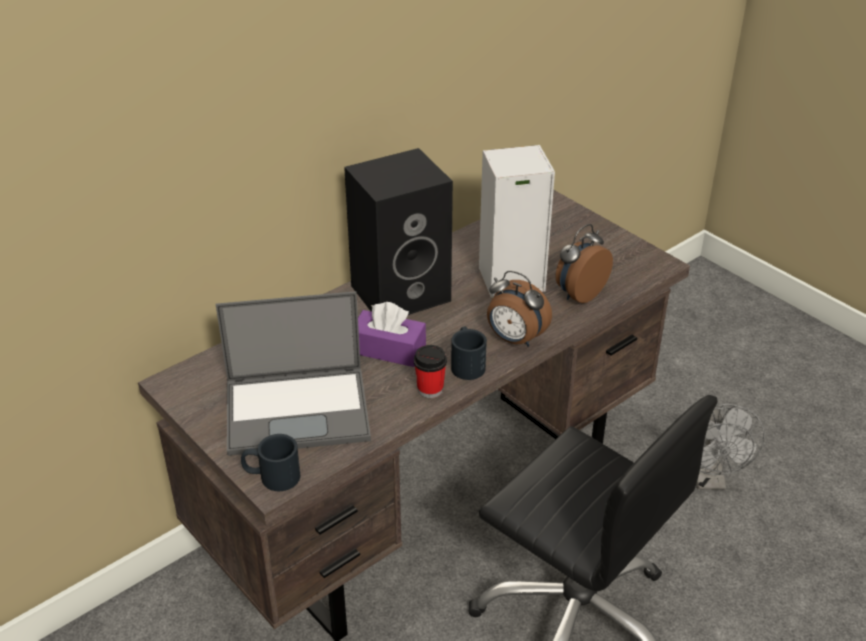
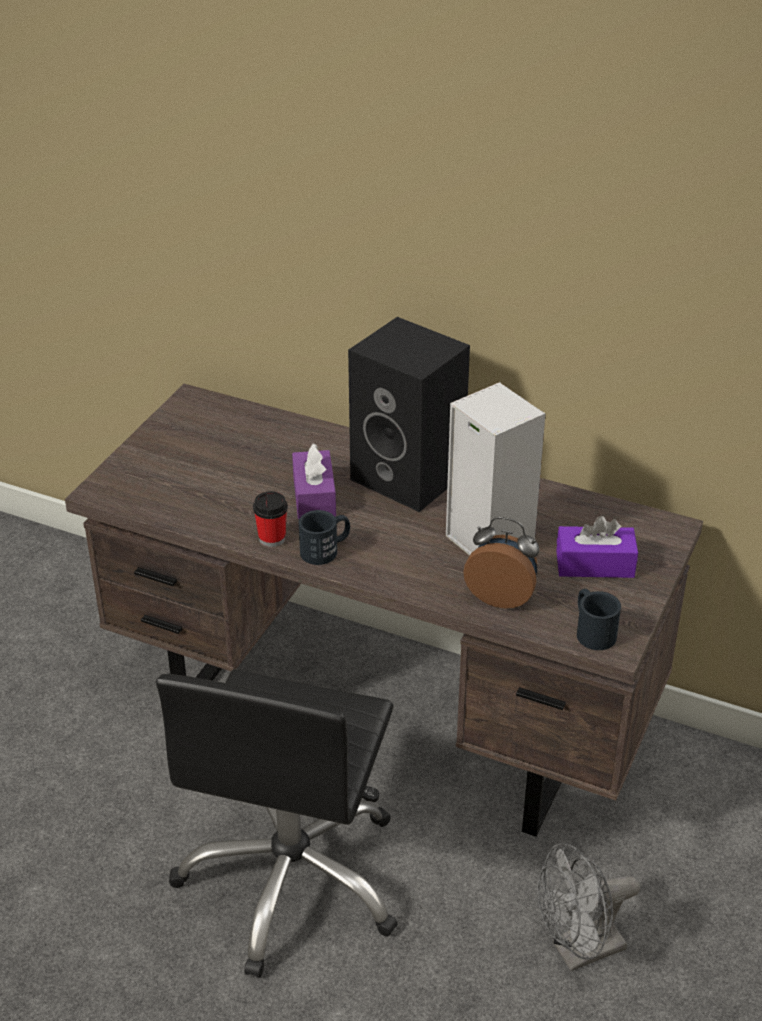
camera: 65 degrees right, 0 degrees up
laptop [216,291,371,456] -> none
black mug [241,434,300,491] -> black mug moved to [577,589,621,650]
alarm clock [487,270,552,347] -> none
none -> purple tissue box [556,516,638,578]

